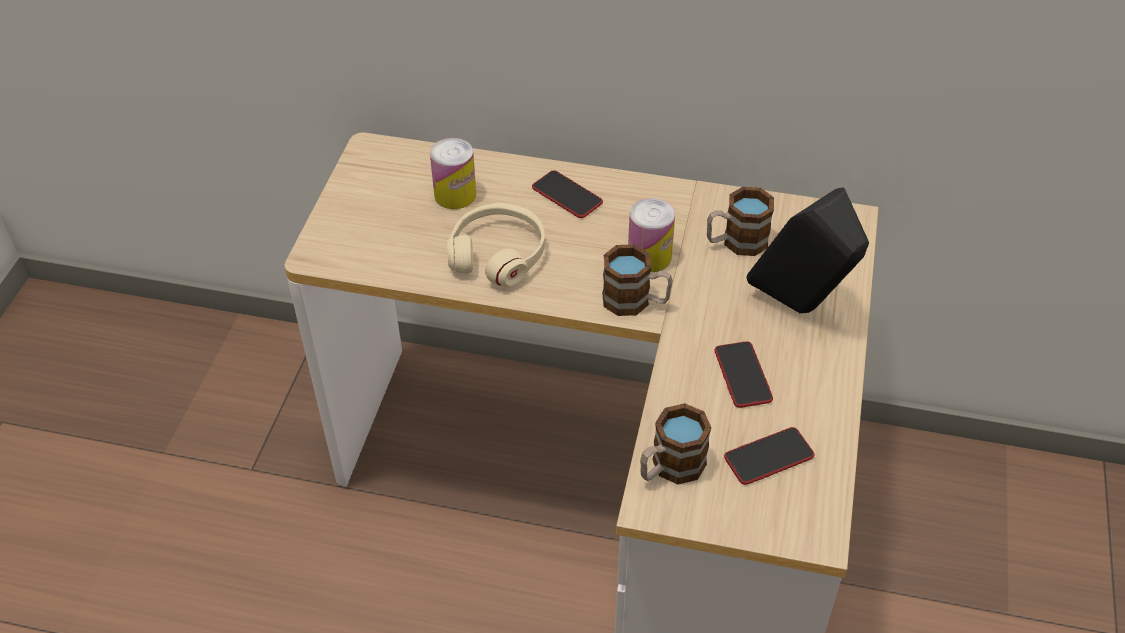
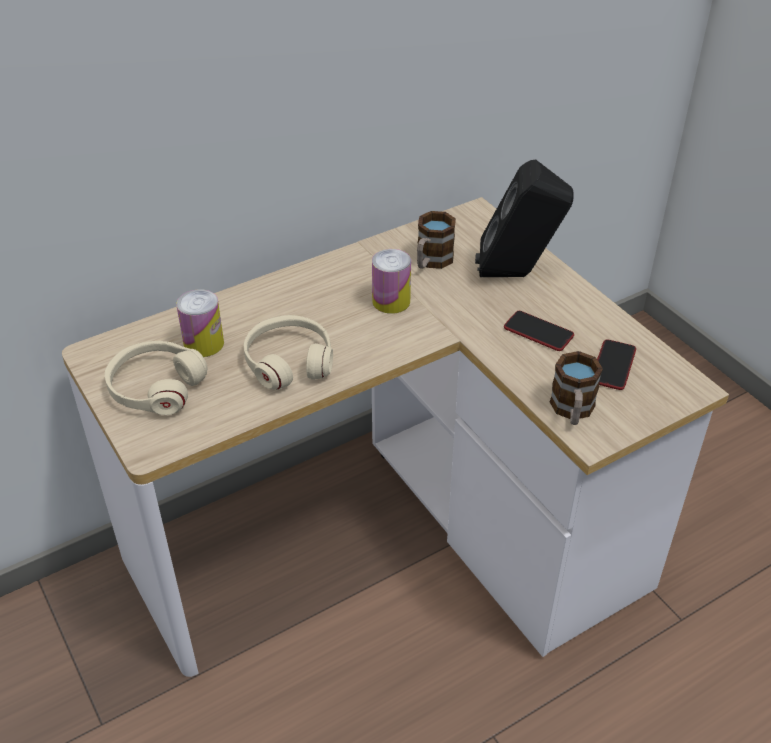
camera: 45 degrees left, 5 degrees down
phone [532,170,603,218] -> none
mug [602,244,673,316] -> none
none -> beige headphones [105,341,207,415]

